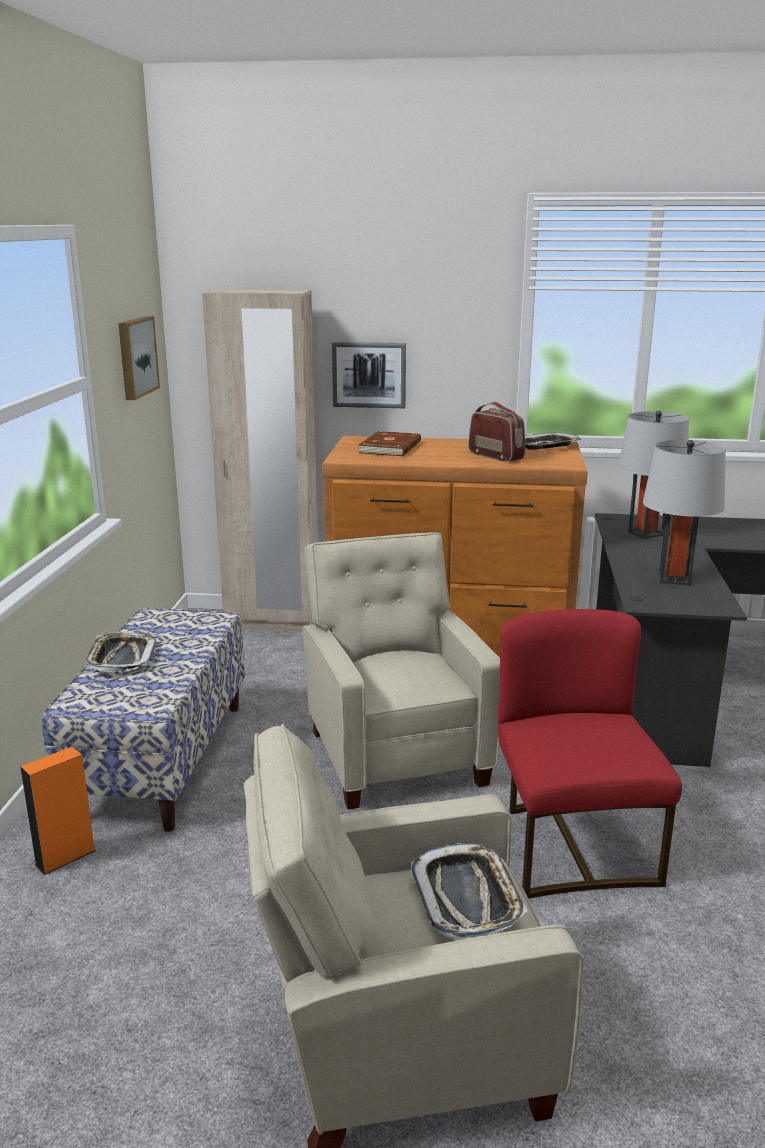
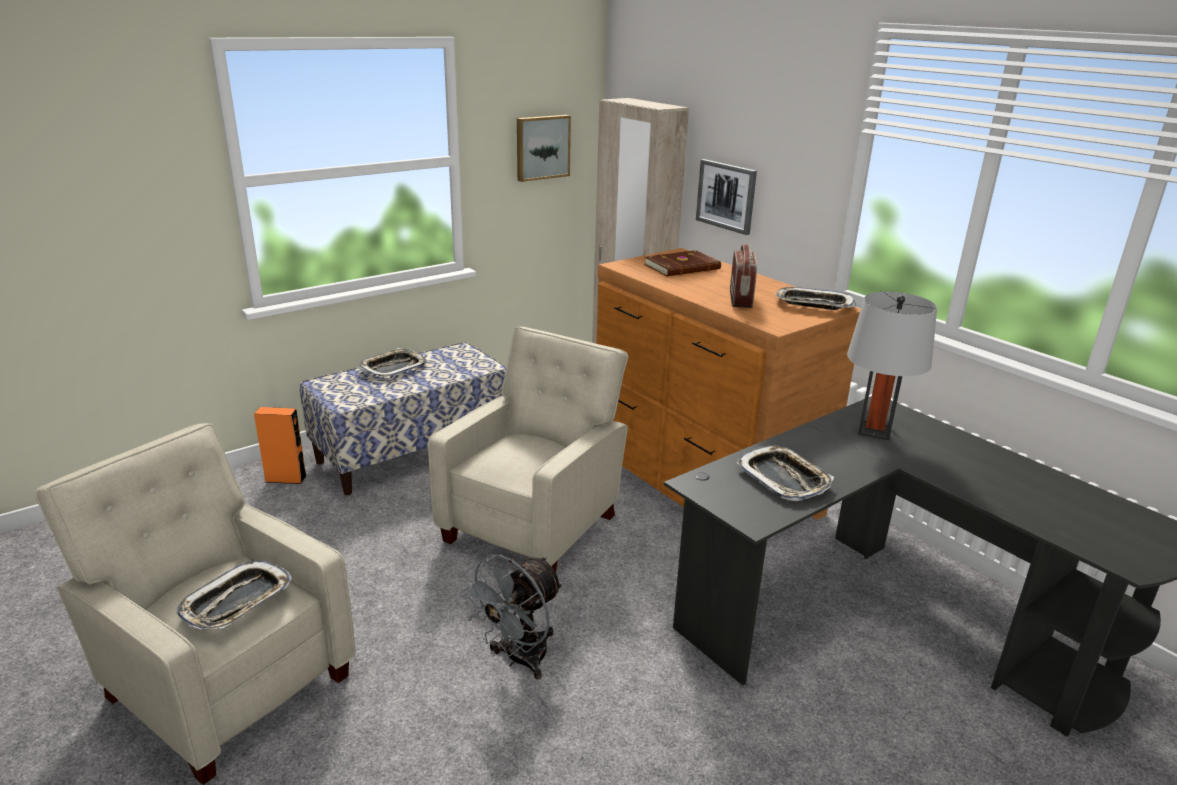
camera: 45 degrees right, 5 degrees up
red chair [498,609,682,899] -> grey fan [460,555,563,680]
grey table lamp [643,440,726,585] -> tray [736,445,834,501]

